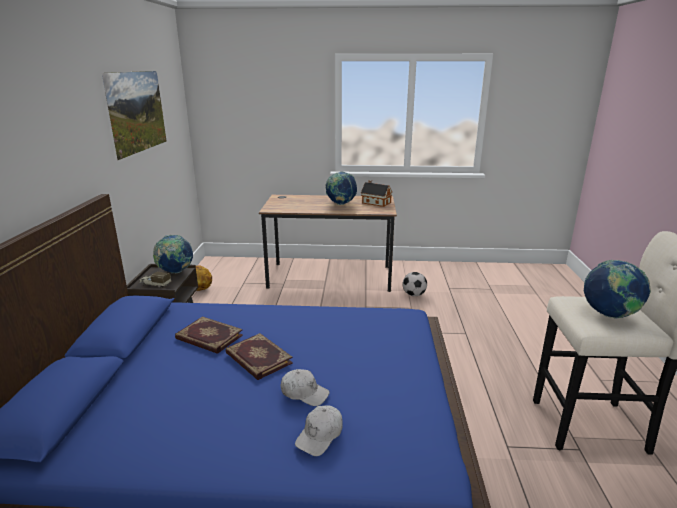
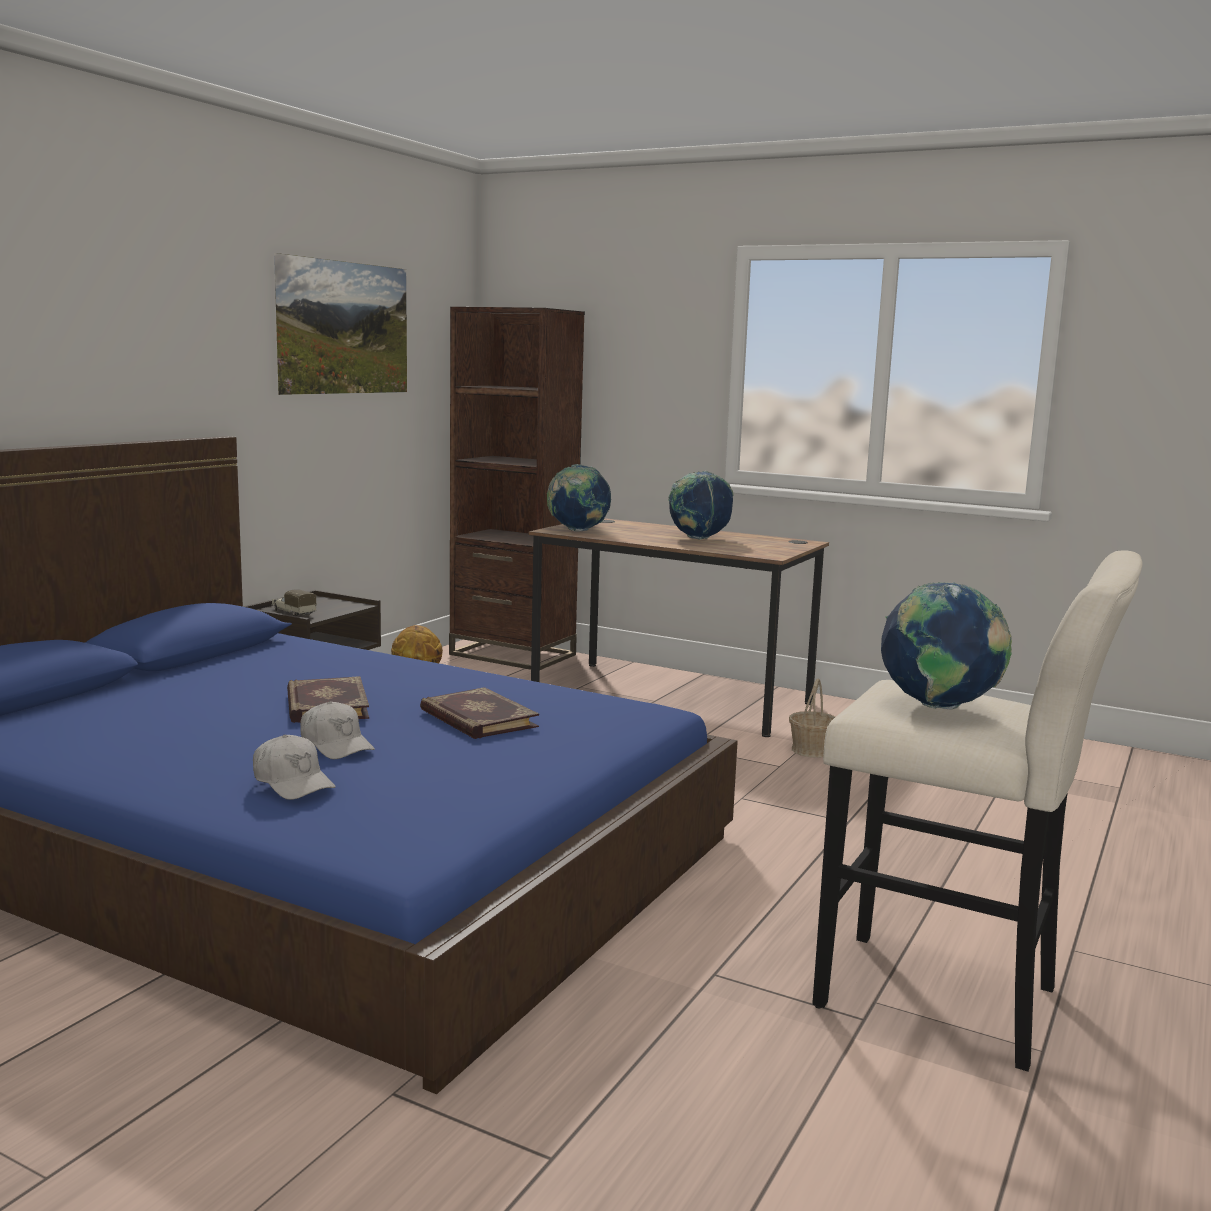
camera: 25 degrees right, 10 degrees down
globe [153,235,193,273] -> globe moved to [547,464,611,532]
book [175,317,243,354] -> book moved to [420,687,539,739]
white cap [295,405,343,456] -> white cap turned 105 degrees counterclockwise [253,734,336,800]
toy house [361,180,392,207] -> none
football [402,272,427,296] -> basket [789,678,835,758]
none -> brown bookcase [449,307,585,670]

